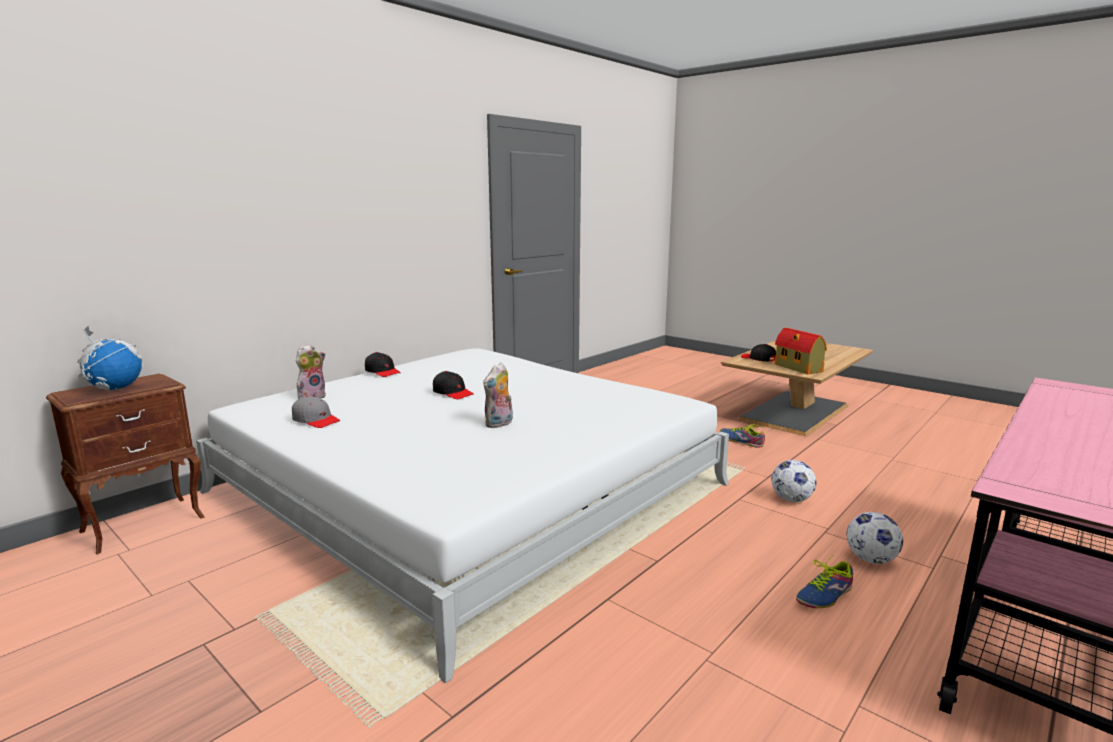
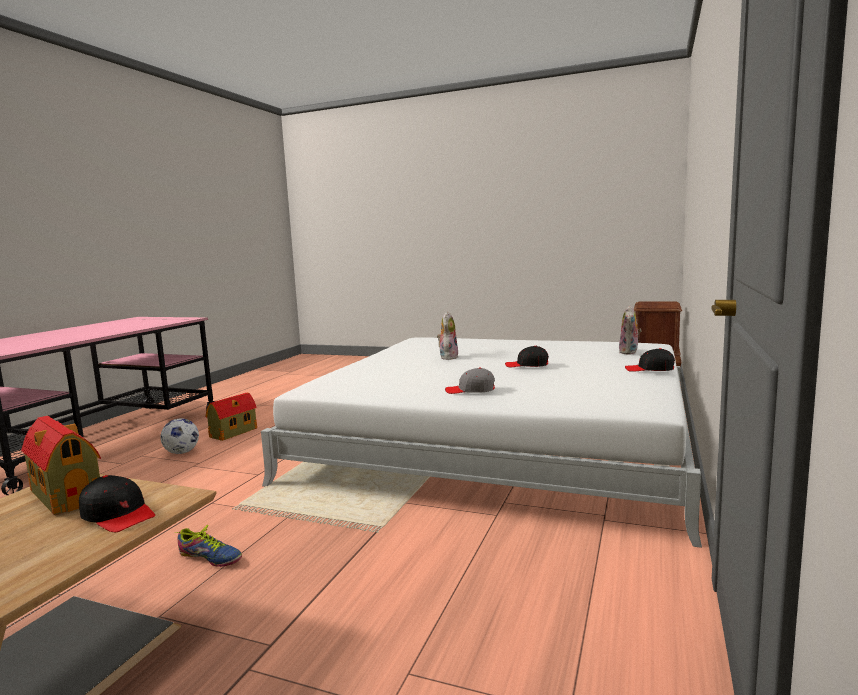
camera: 160 degrees right, 5 degrees down
globe [77,326,143,390] -> none
grey cap [292,396,341,428] -> grey cap moved to [445,368,495,394]
football [772,460,816,502] -> none
shoe [796,554,853,608] -> toy house [206,393,257,441]

